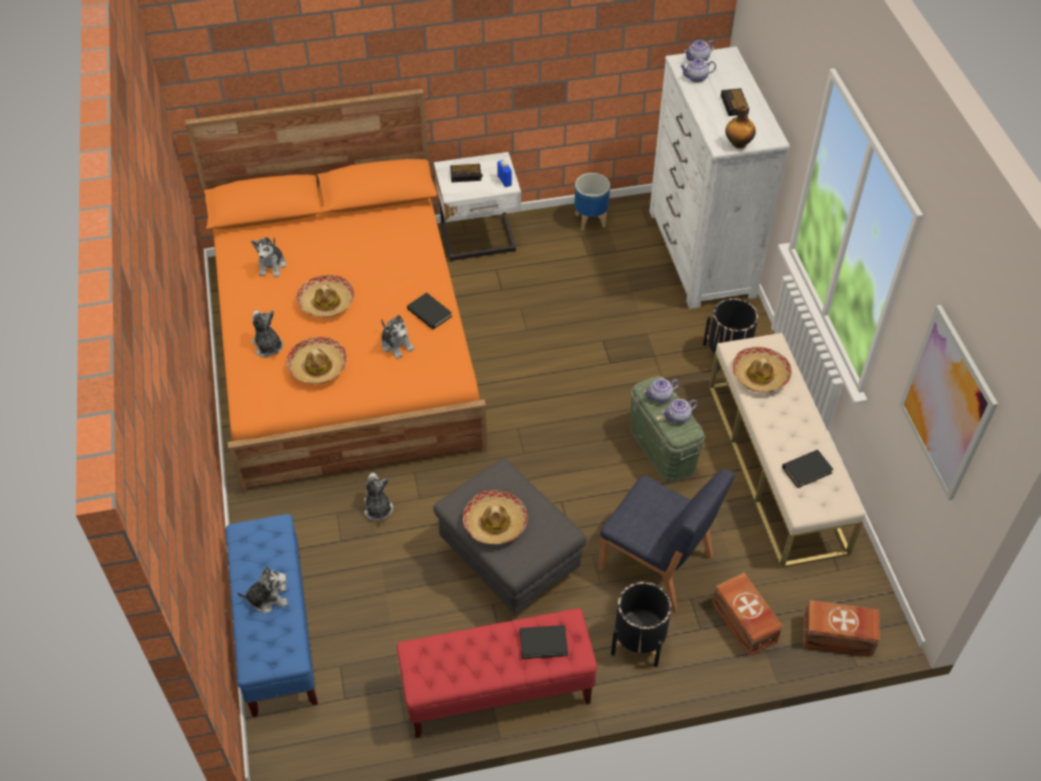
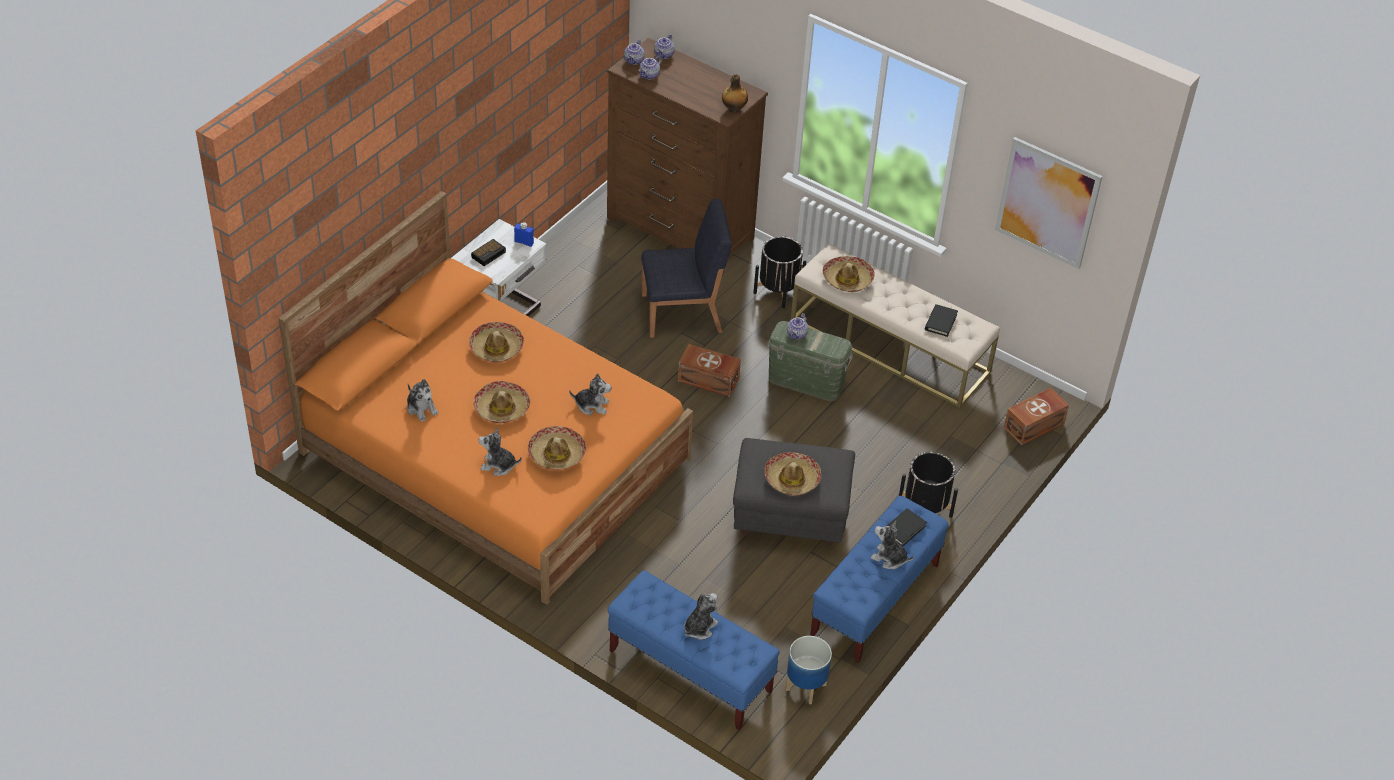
camera: 45 degrees left, 5 degrees down
plush toy [364,473,393,521] -> plush toy moved to [871,521,914,569]
red bench [397,608,597,738] -> blue bench [810,496,949,663]
black book [407,292,452,330] -> none
planter [574,173,610,231] -> planter moved to [785,636,832,704]
blue chair [599,469,735,612] -> blue chair moved to [641,199,732,338]
white dresser [649,47,790,309] -> brown dresser [607,38,768,257]
teapot [662,399,698,423] -> teapot moved to [654,34,675,59]
brown storage box [712,573,783,656] -> brown storage box moved to [678,344,741,397]
alarm clock [721,88,749,116] -> none
none -> hat [469,322,524,363]

